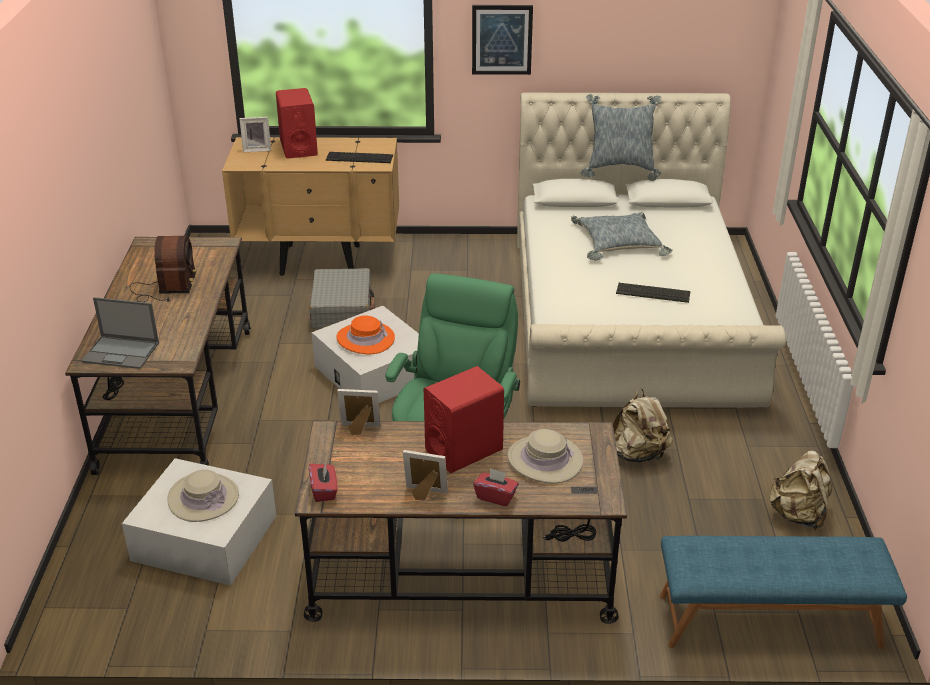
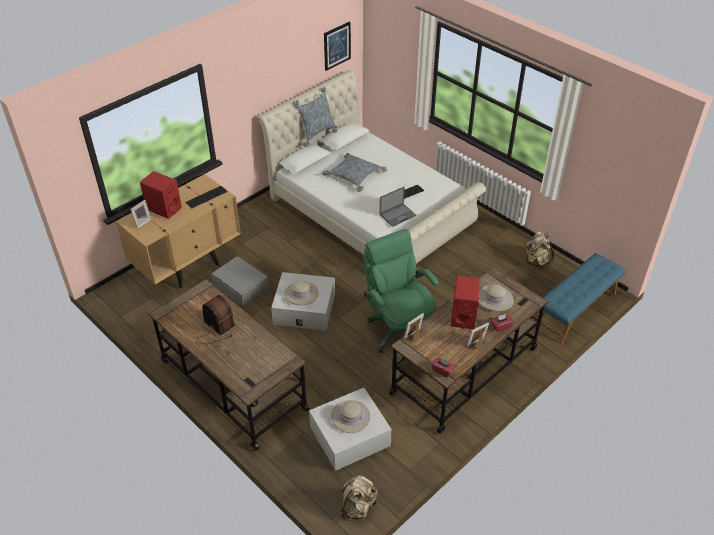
camera: 45 degrees left, 10 degrees up
laptop [81,297,159,369] -> laptop moved to [379,187,417,227]
orange hat [337,315,395,354] -> beige hat [284,281,318,305]
picture [472,5,533,75] -> picture moved to [324,22,351,71]
beige backpack [613,389,673,462] -> beige backpack moved to [340,475,378,521]

